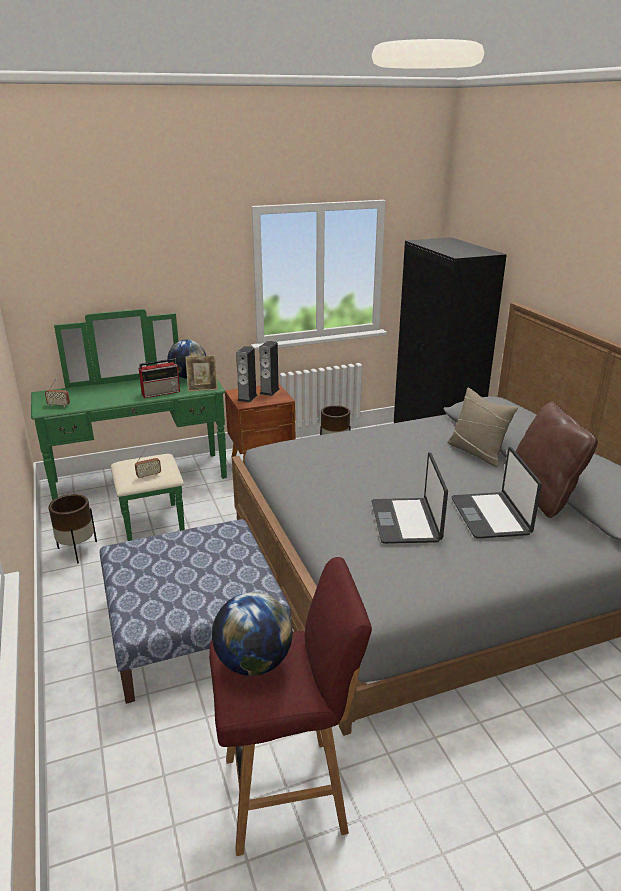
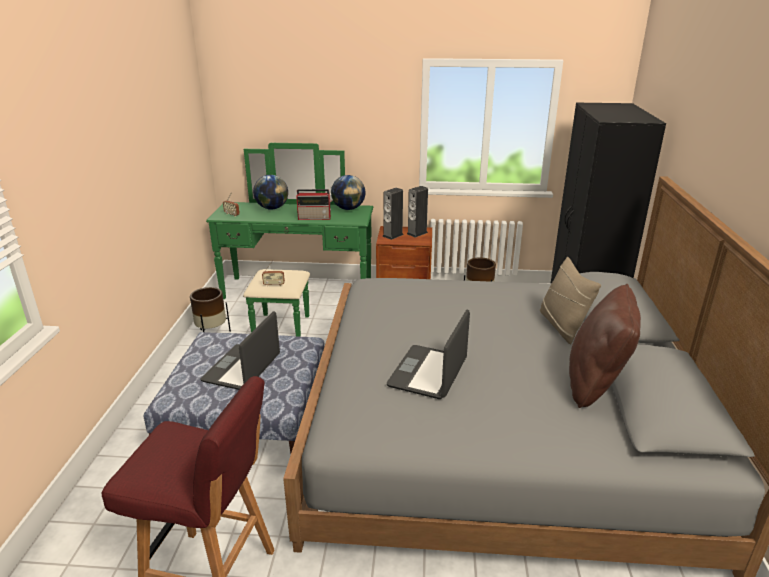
camera: 25 degrees right, 0 degrees up
picture frame [185,355,218,392] -> none
globe [212,592,293,676] -> globe moved to [253,175,288,210]
laptop [451,447,542,539] -> laptop moved to [200,312,280,390]

